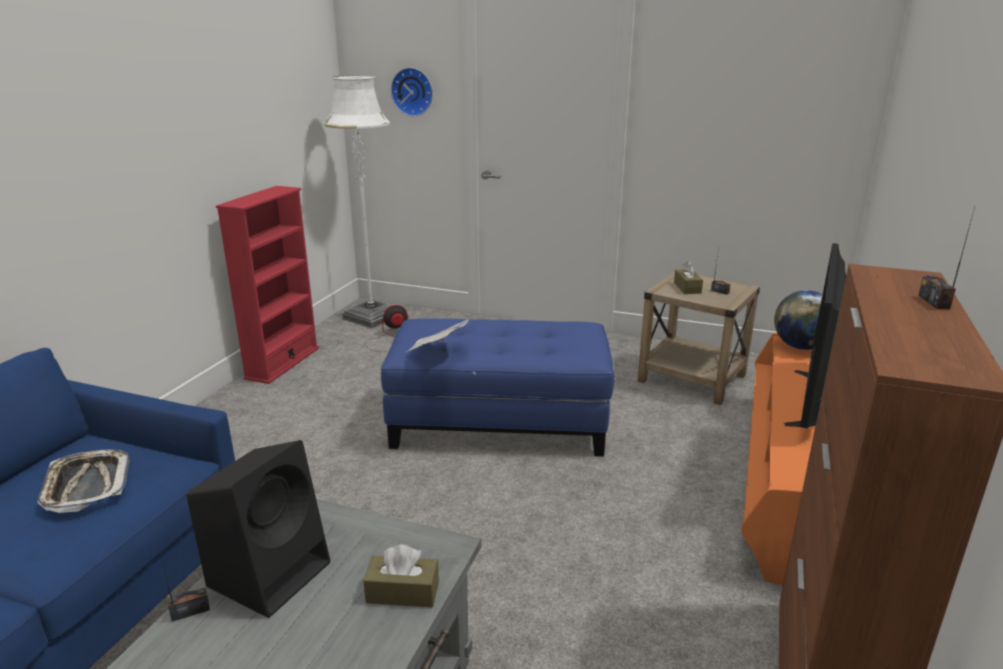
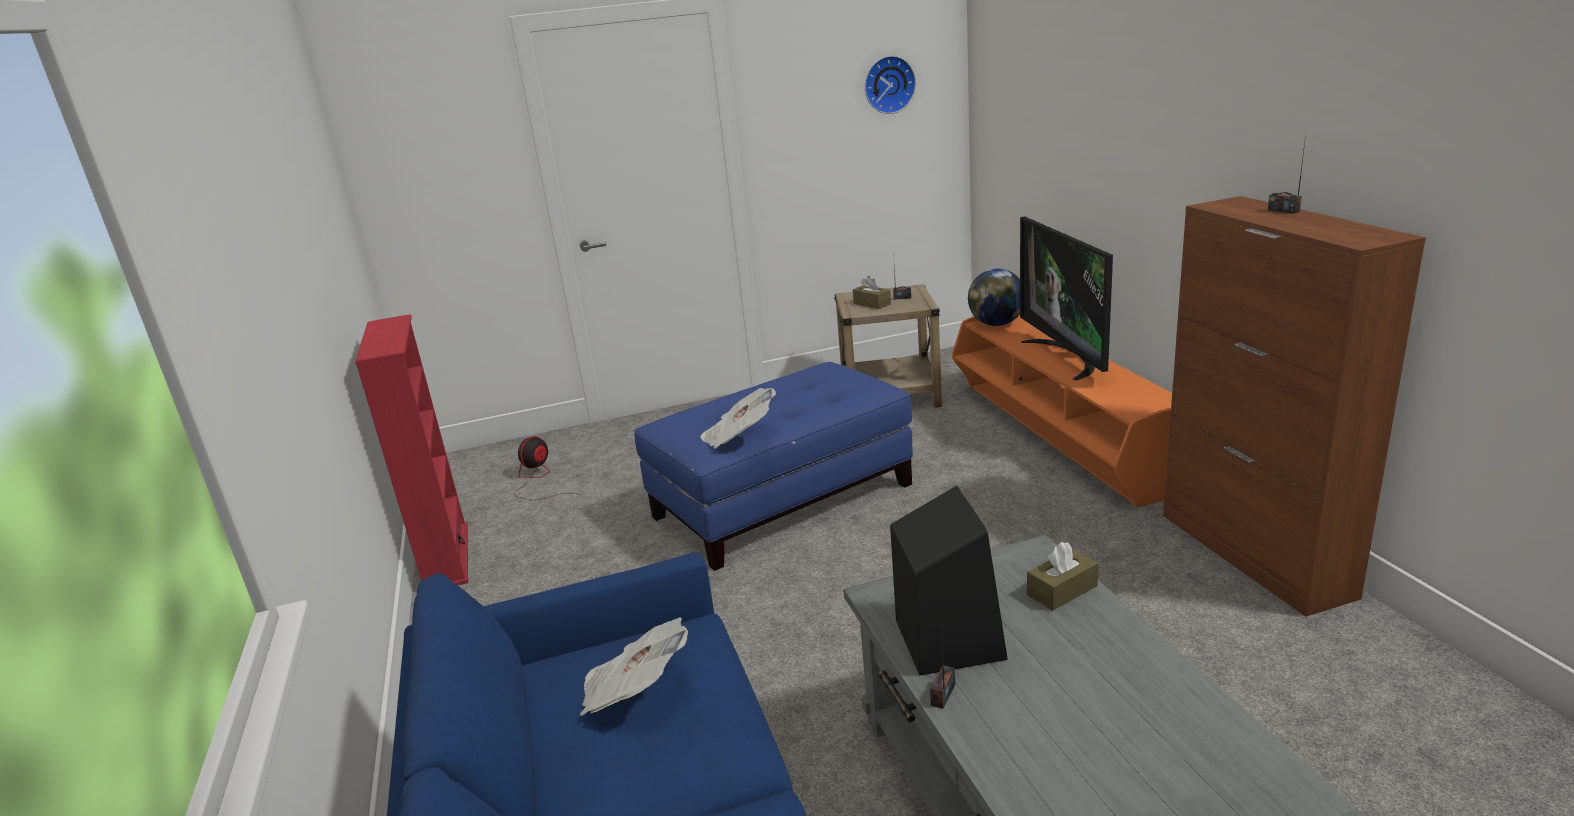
camera: 35 degrees left, 0 degrees up
tray [37,449,130,513] -> newspaper [580,617,688,716]
white floor lamp [323,75,391,328] -> none
wall clock [391,67,433,116] -> wall clock moved to [865,56,916,114]

